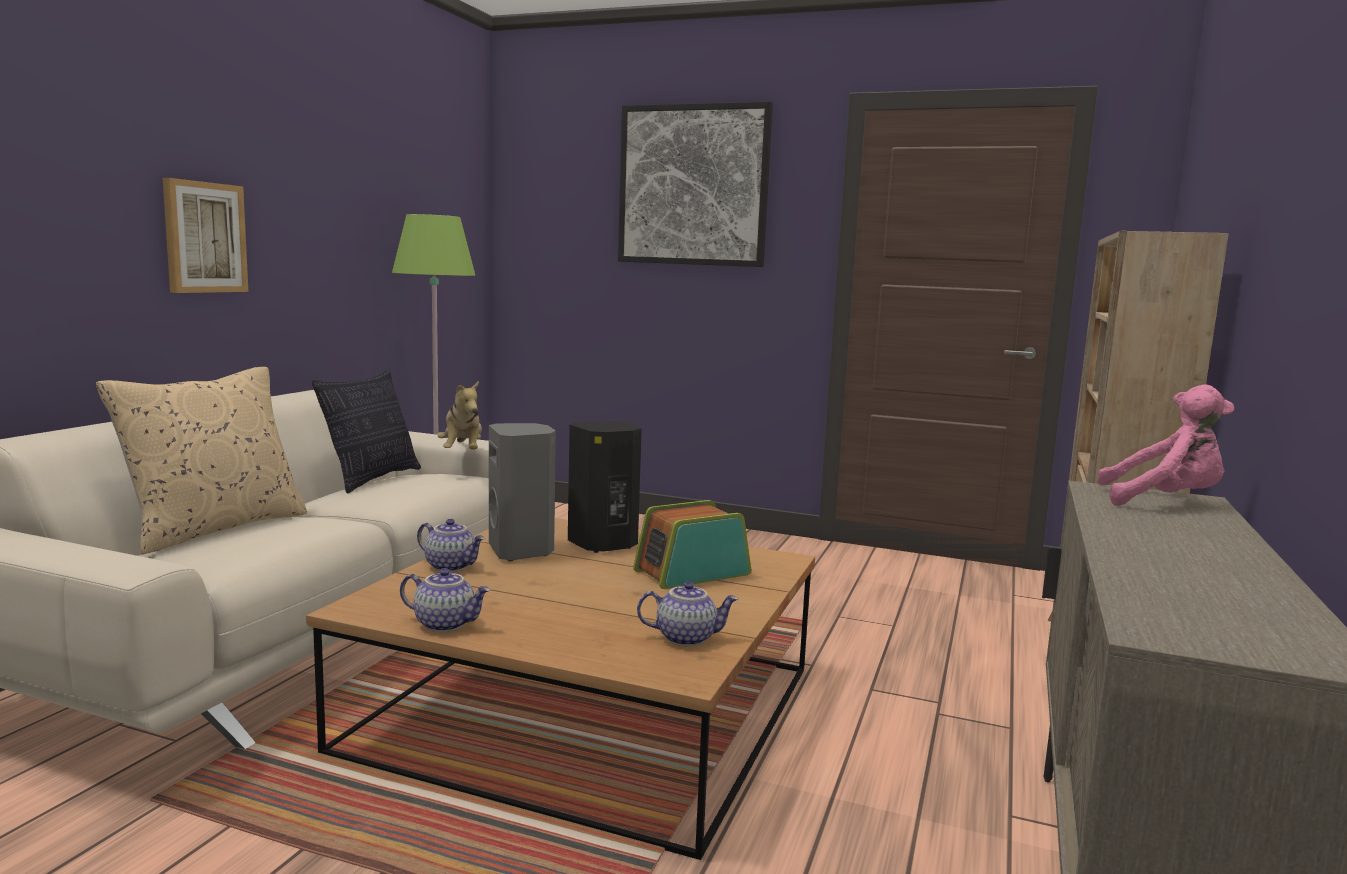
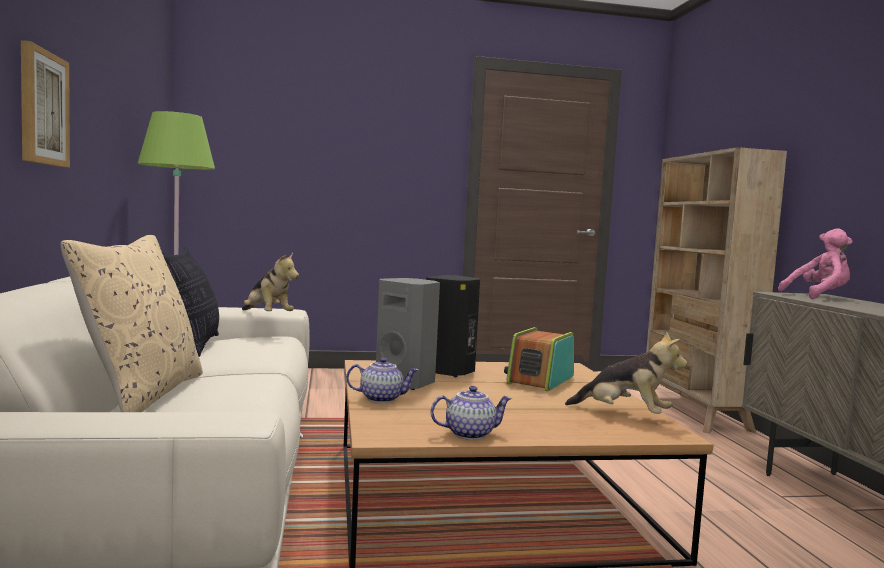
camera: 30 degrees left, 5 degrees down
picture [618,102,773,267] -> none
teapot [637,581,739,646] -> plush toy [565,331,687,414]

